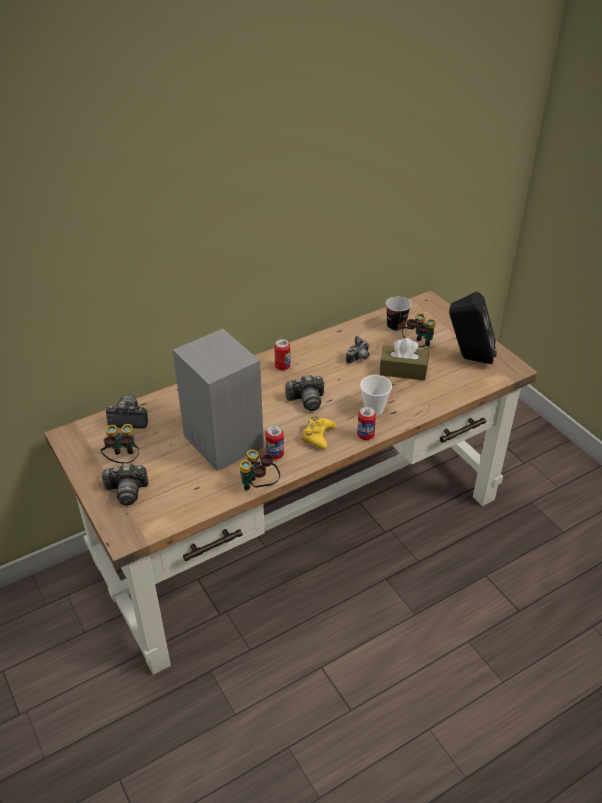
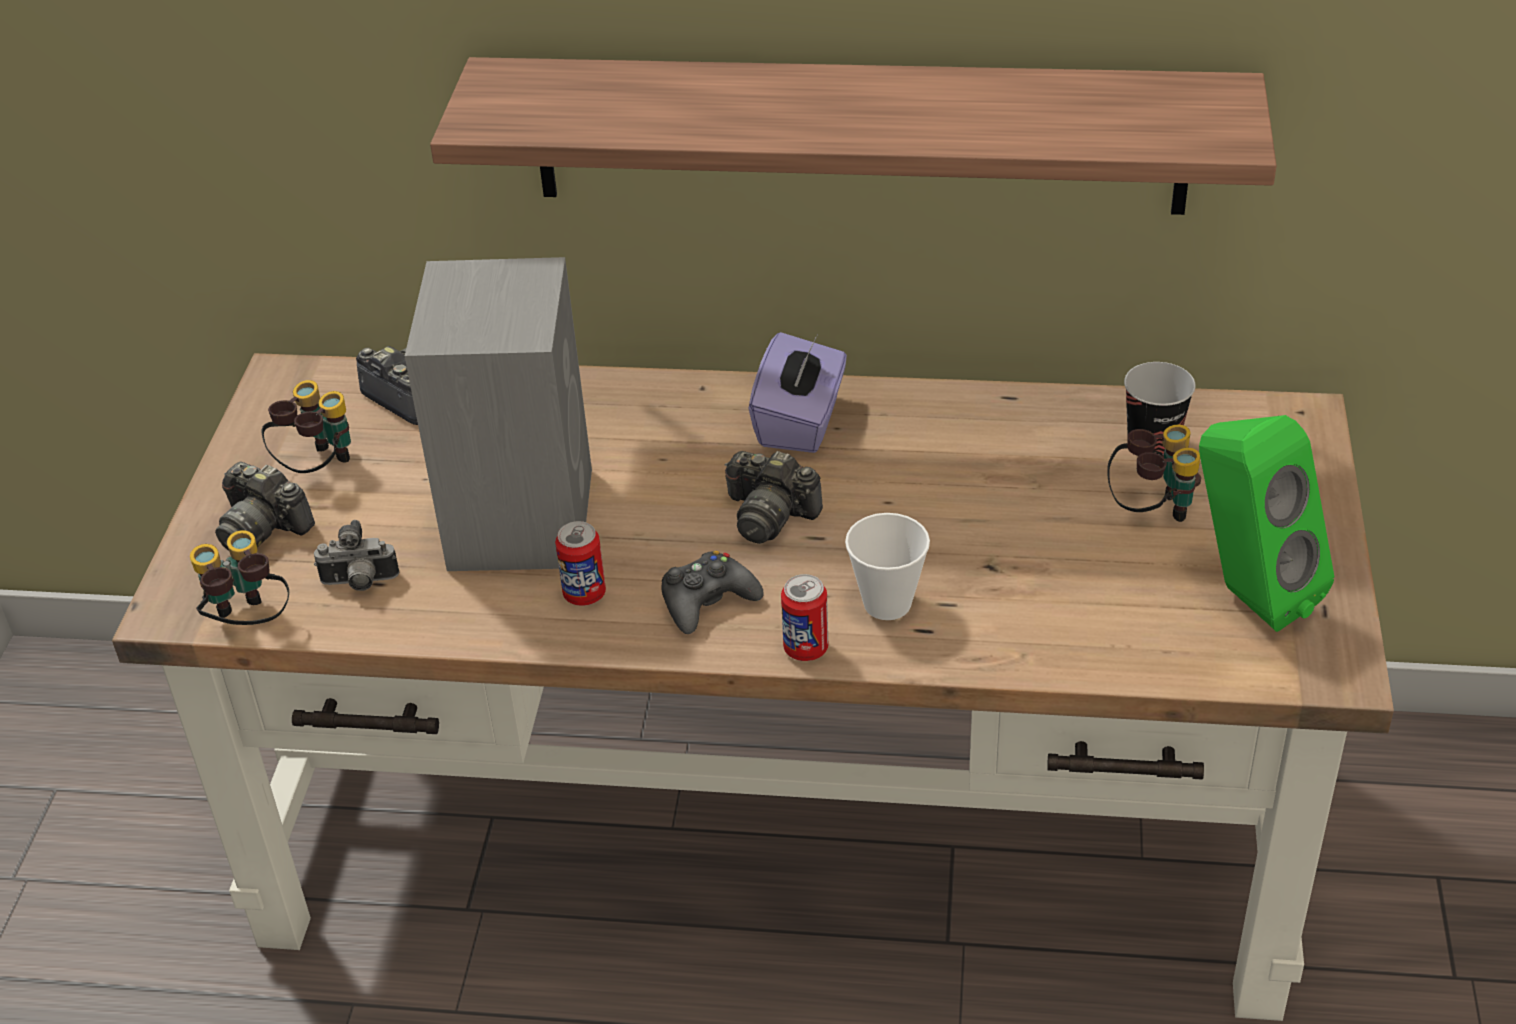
camera: 40 degrees right, 0 degrees up
binoculars [240,450,280,491] -> binoculars moved to [190,530,289,625]
can [274,339,291,370] -> purple tissue box [748,332,847,453]
yellow game controller [302,417,336,450] -> black game controller [661,551,764,634]
camera [346,336,369,364] -> camera moved to [314,520,399,591]
brown tissue box [379,338,429,381] -> none
black speaker [449,292,497,364] -> green speaker [1199,415,1334,632]
none -> shelf [430,57,1277,215]

